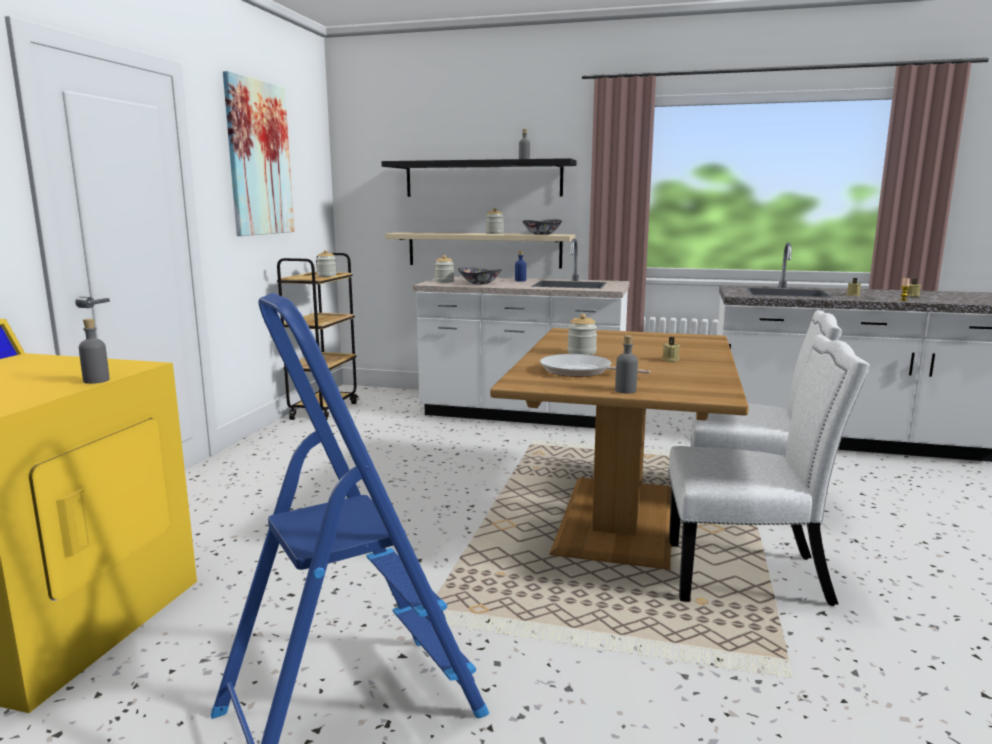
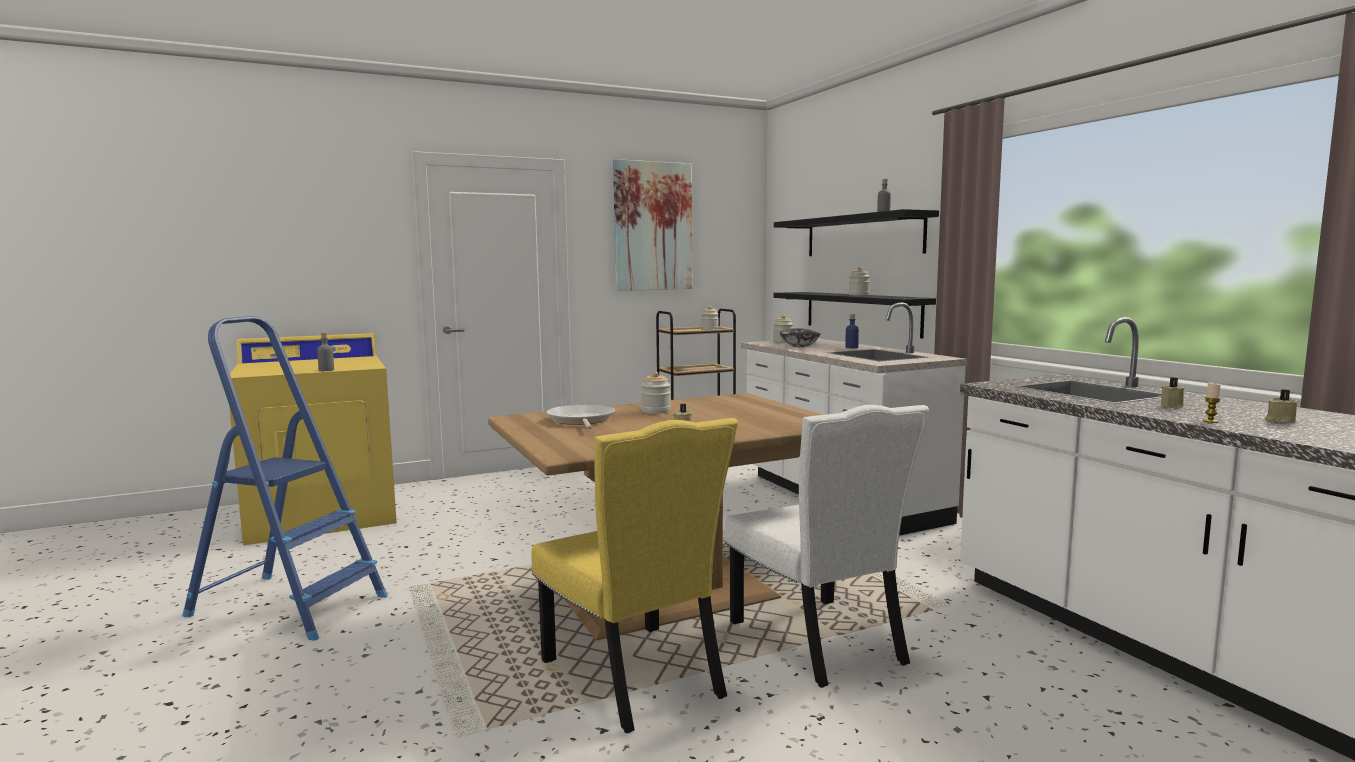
camera: 50 degrees right, 5 degrees down
beige shelf [385,232,575,269] -> black shelf [773,292,936,338]
bowl [522,219,562,235] -> none
grey bottle [615,335,638,393] -> none
white chair [668,335,870,606] -> yellow chair [531,418,738,733]

